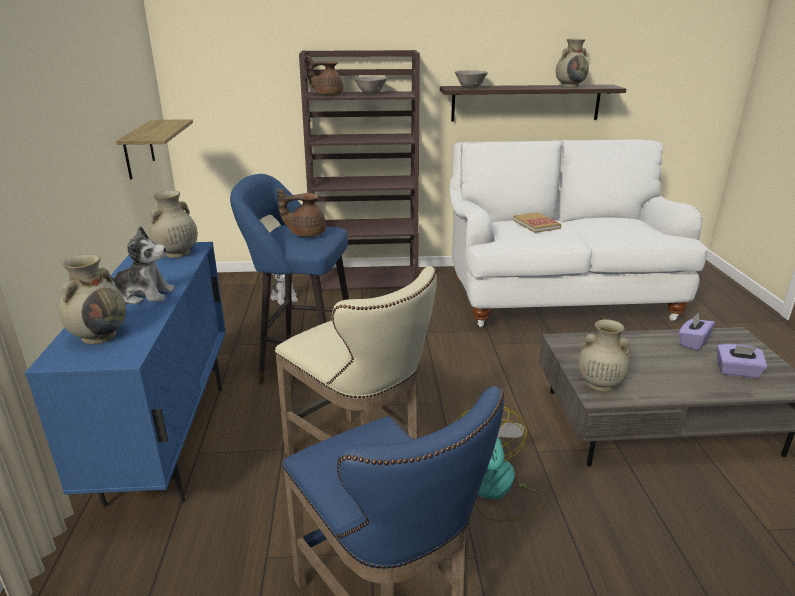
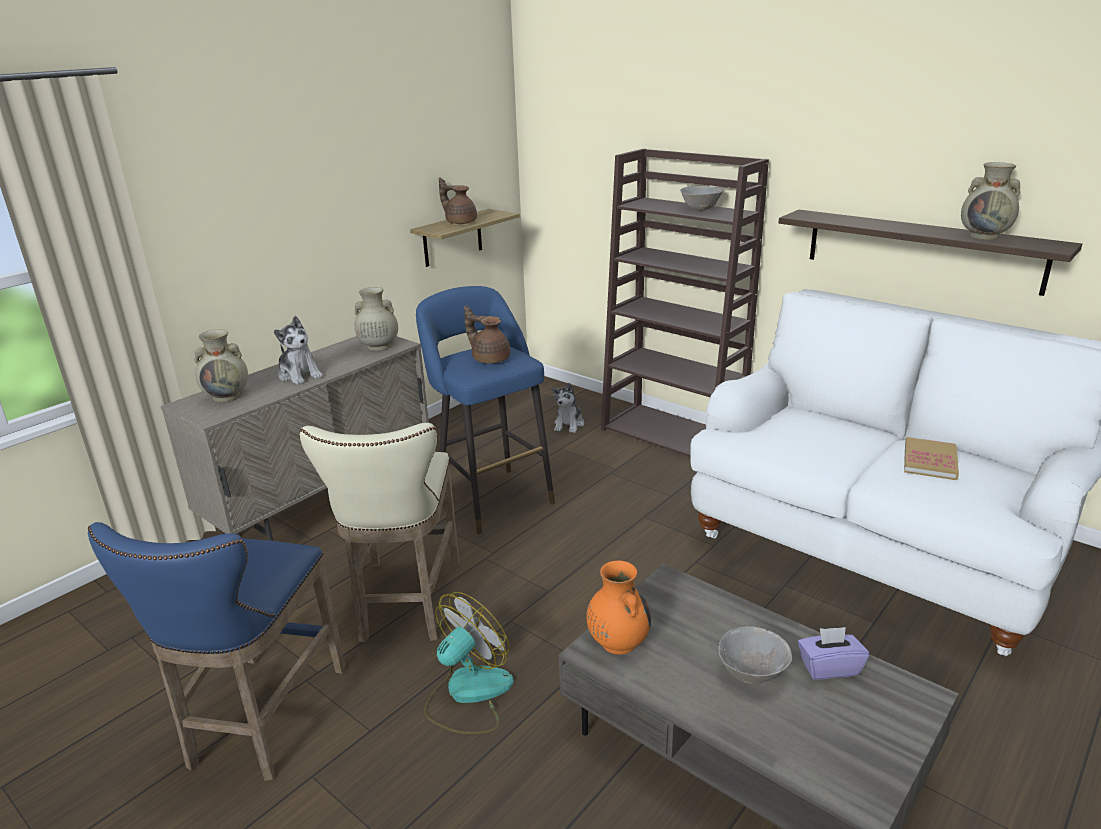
camera: 45 degrees right, 0 degrees up
blue cabinet [25,242,226,507] -> beige cabinet [161,336,429,541]
brown teapot [306,55,343,96] -> brown teapot moved to [439,178,477,224]
grey bowl [455,70,488,88] -> grey bowl moved to [718,626,792,685]
book [513,212,561,233] -> book moved to [904,437,959,480]
beige vase [578,319,630,392] -> orange vase [586,561,651,655]
purple tissue box [717,344,767,378] -> none

